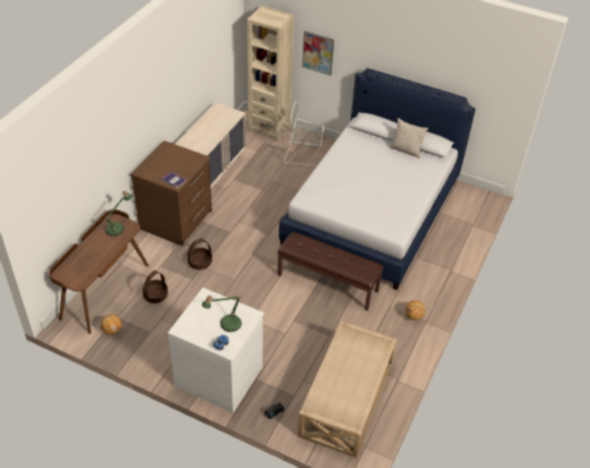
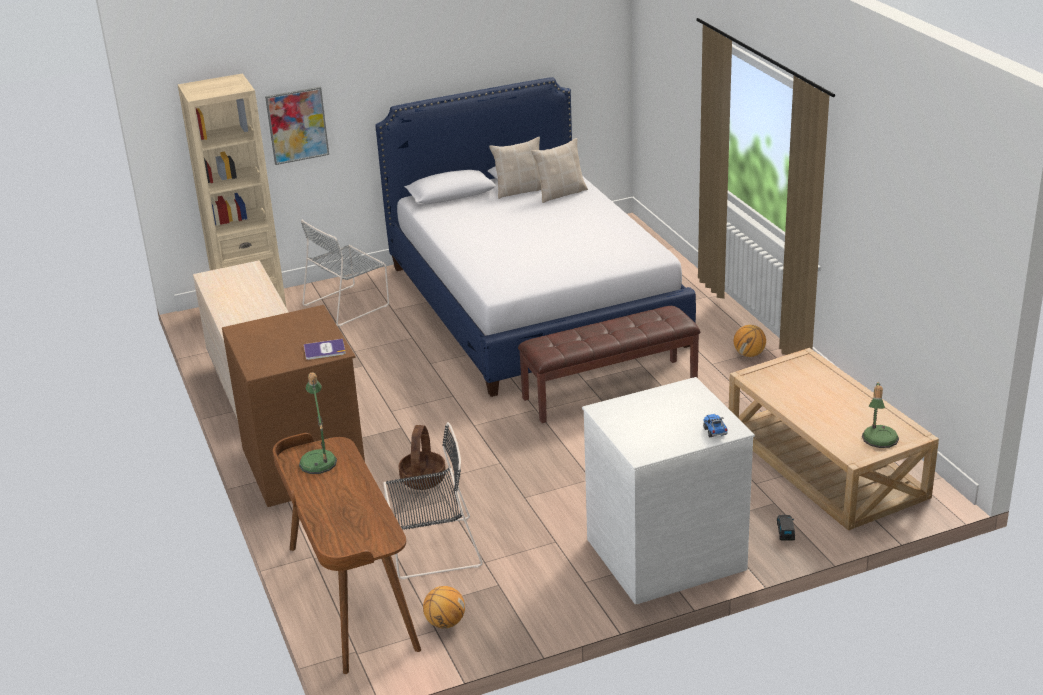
camera: 45 degrees left, 15 degrees down
basket [142,270,168,303] -> black chair [383,422,483,579]
table lamp [202,295,242,332] -> table lamp moved to [862,380,899,448]
none -> beige pillow [531,138,588,203]

